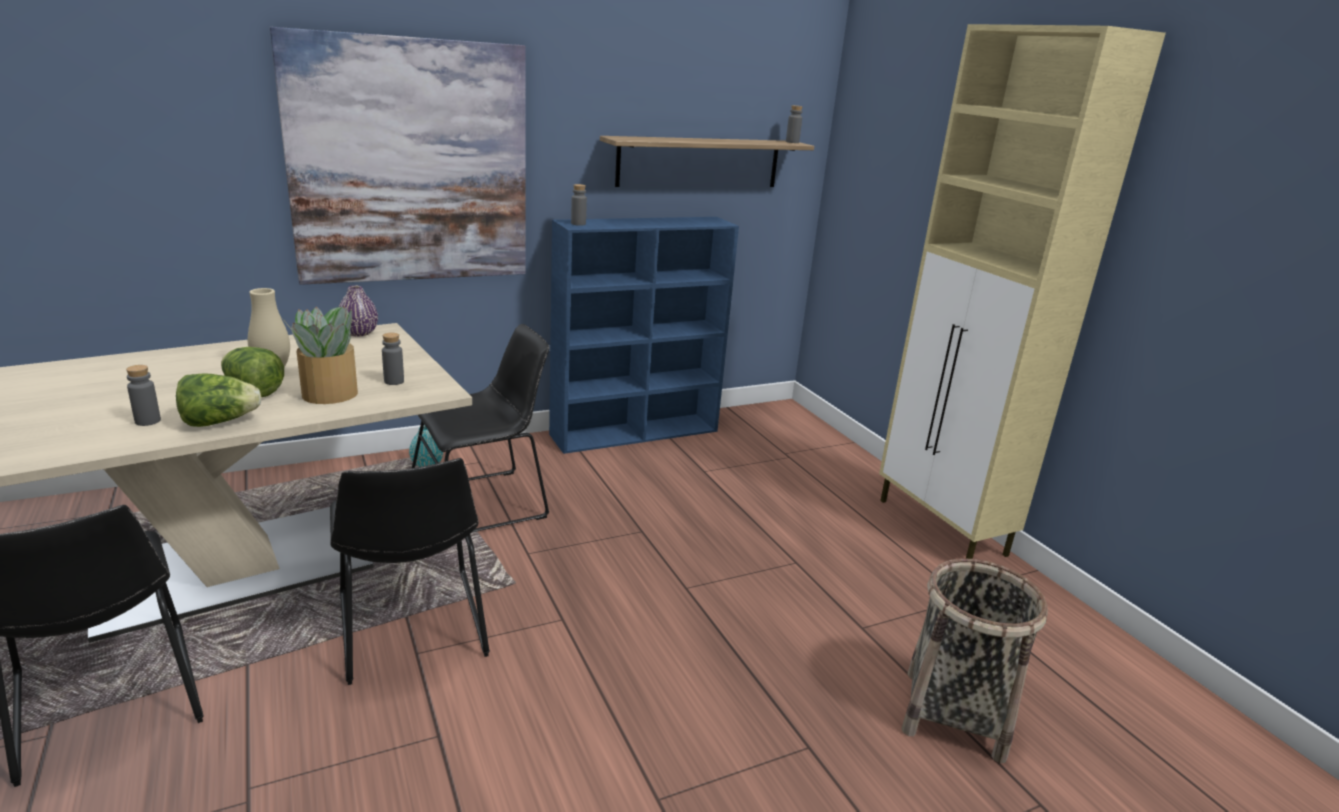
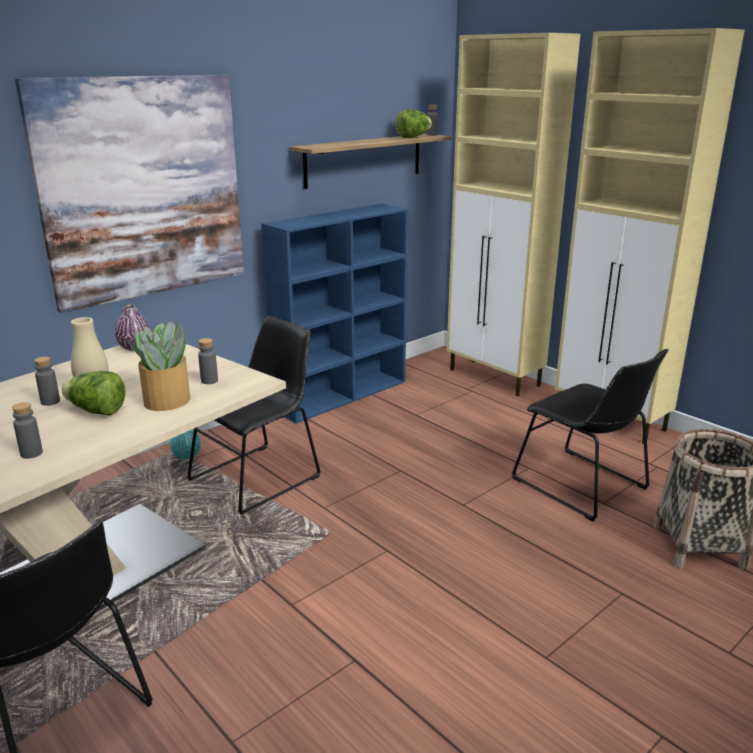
camera: 15 degrees left, 0 degrees up
lettuce [176,373,262,427] -> lettuce moved to [395,109,432,138]
black chair [330,458,490,685] -> black chair moved to [512,349,668,522]
grey bottle [571,184,587,226] -> grey bottle moved to [34,357,60,406]
none -> beige cabinet [447,33,581,397]

